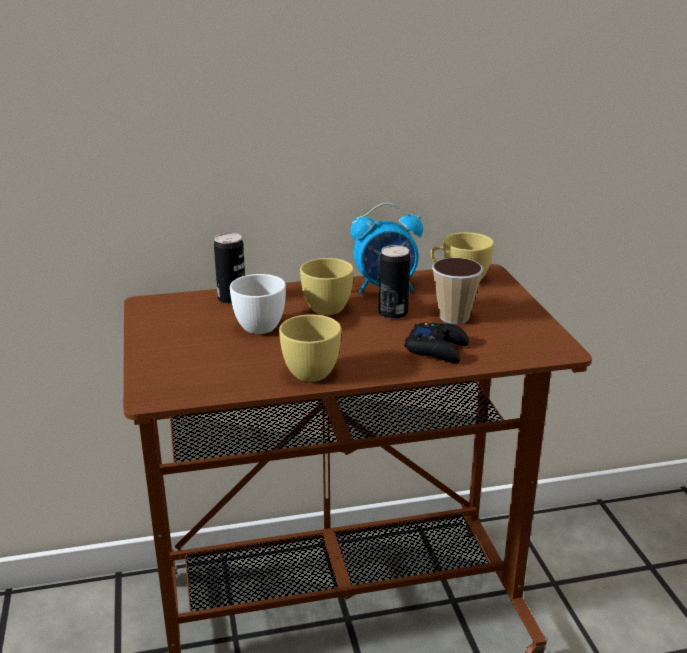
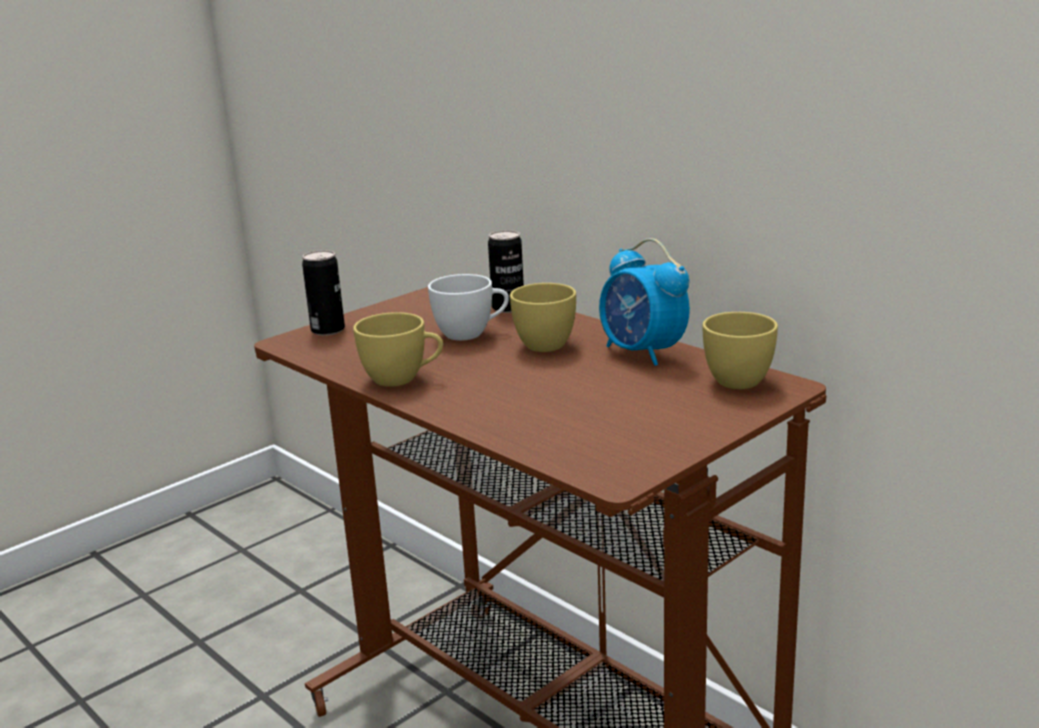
camera: 60 degrees right, 5 degrees down
can [379,245,410,319] -> can moved to [302,250,345,336]
black game controller [405,322,469,363] -> none
cup [432,258,483,324] -> none

